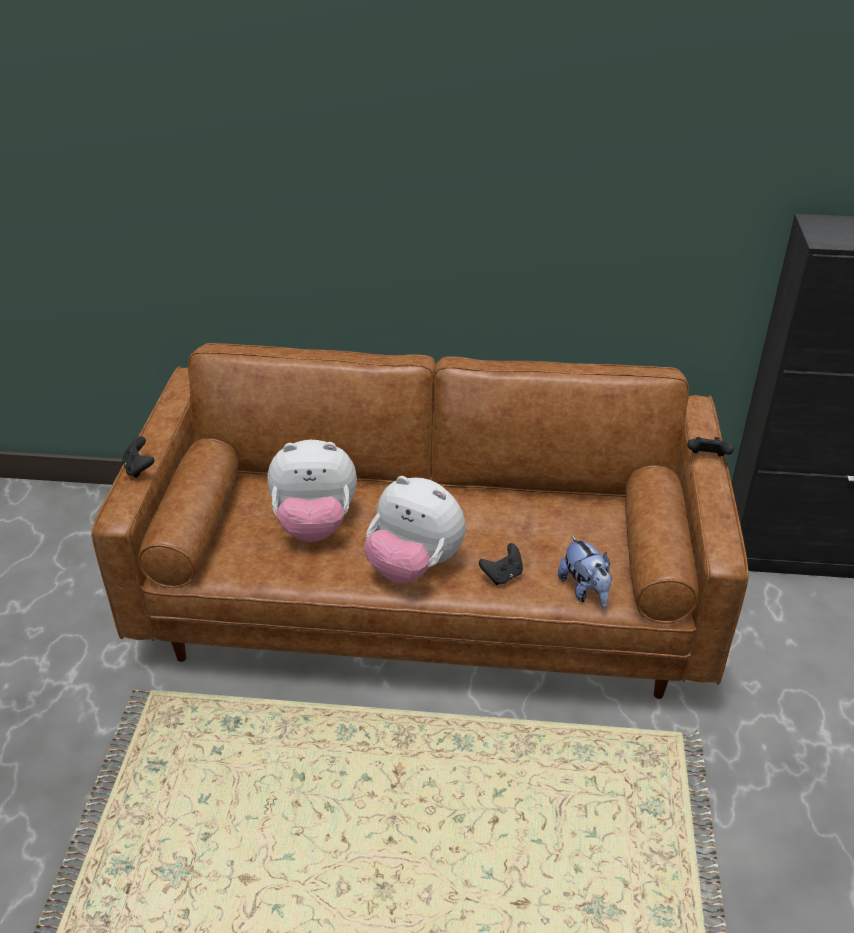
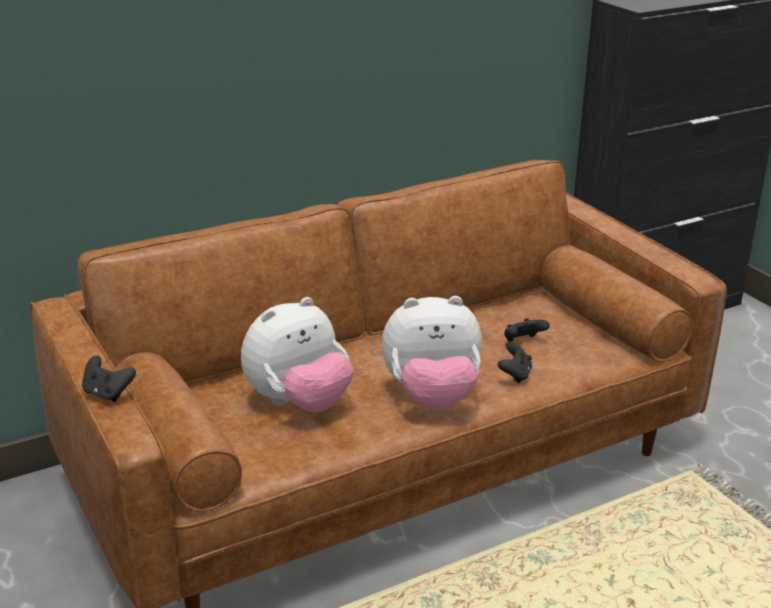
camera: 35 degrees left, 10 degrees down
plush toy [558,535,612,608] -> none
black game controller [687,437,734,457] -> black game controller moved to [504,318,550,341]

